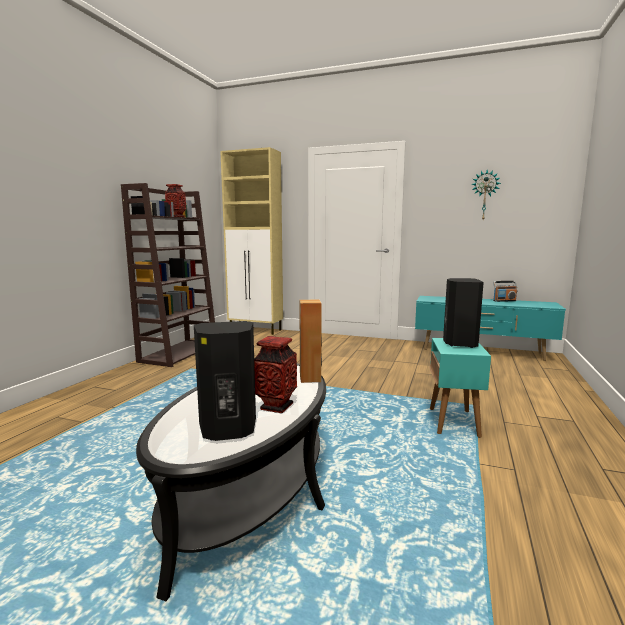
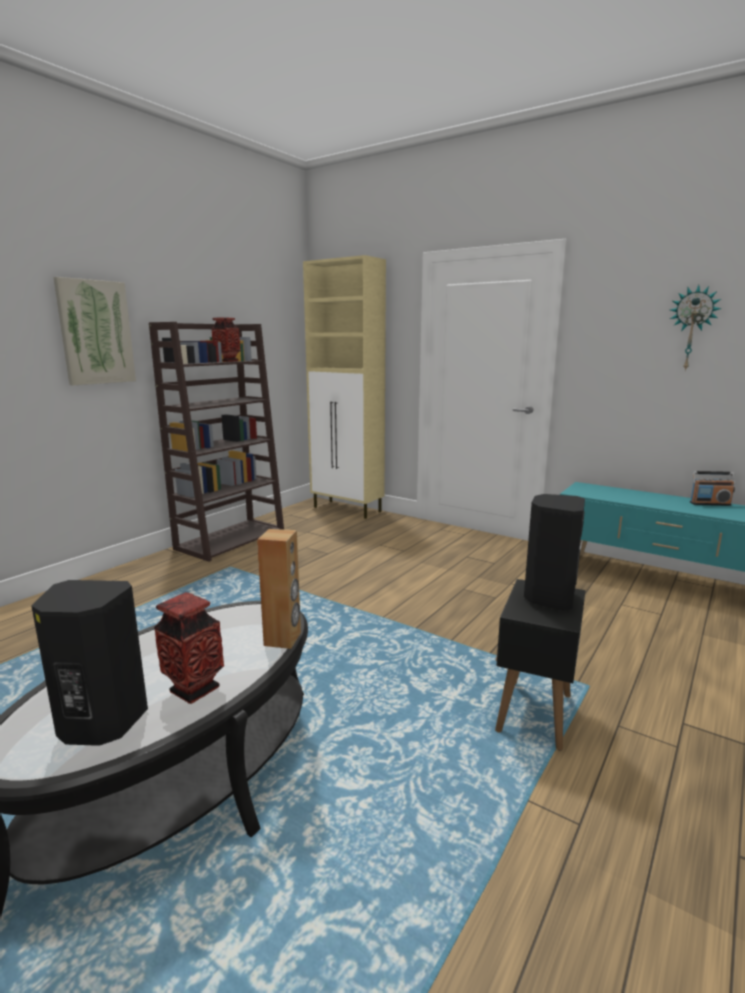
camera: 15 degrees right, 5 degrees up
turquoise side table [429,338,491,438] -> black side table [495,579,585,750]
none -> picture [53,277,136,386]

